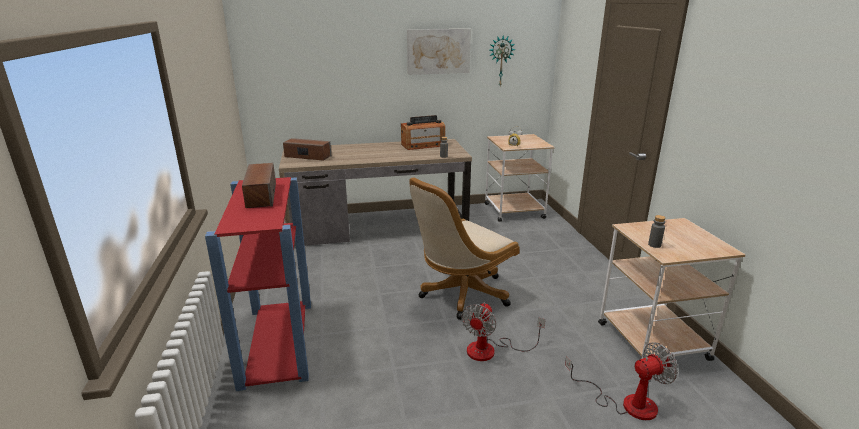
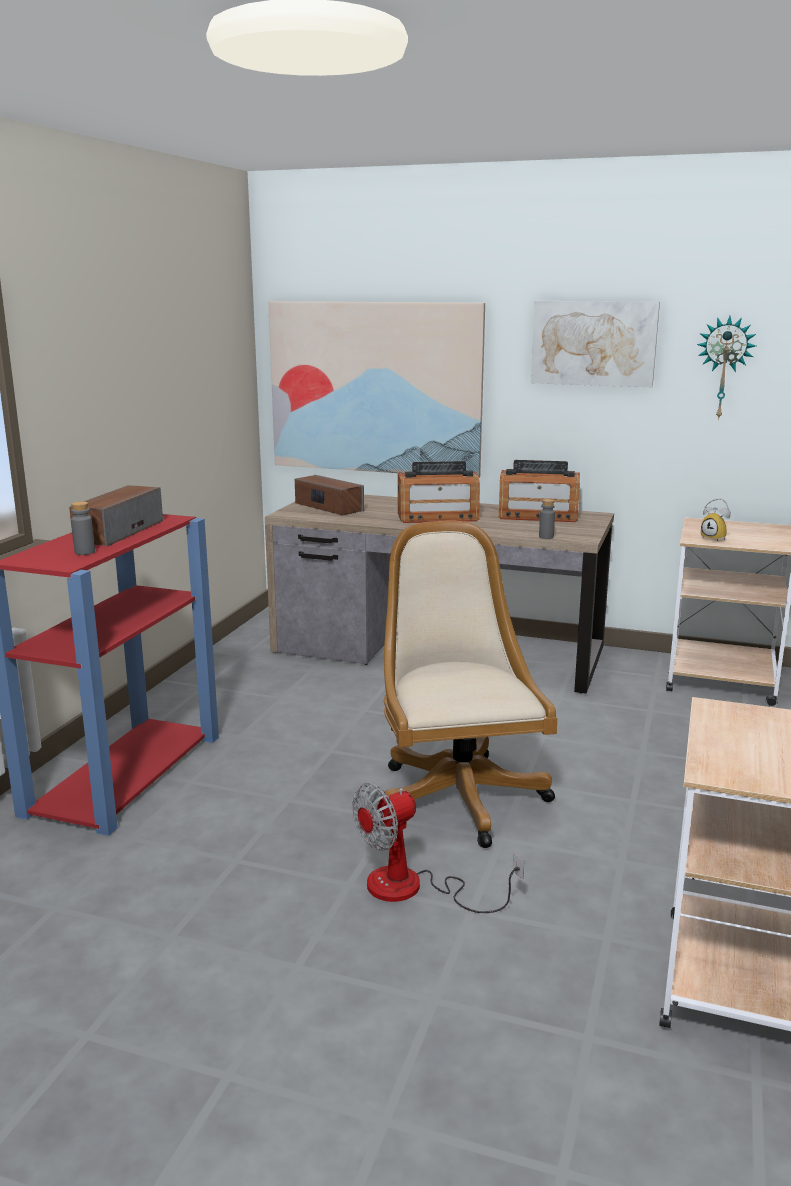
camera: 30 degrees right, 5 degrees down
office chair [409,177,520,320] -> office chair turned 90 degrees clockwise [384,521,557,848]
fan [565,342,678,420] -> none
grey bottle [648,215,666,248] -> grey bottle moved to [71,501,95,555]
none -> picture [268,301,485,478]
none -> radio [398,461,480,523]

